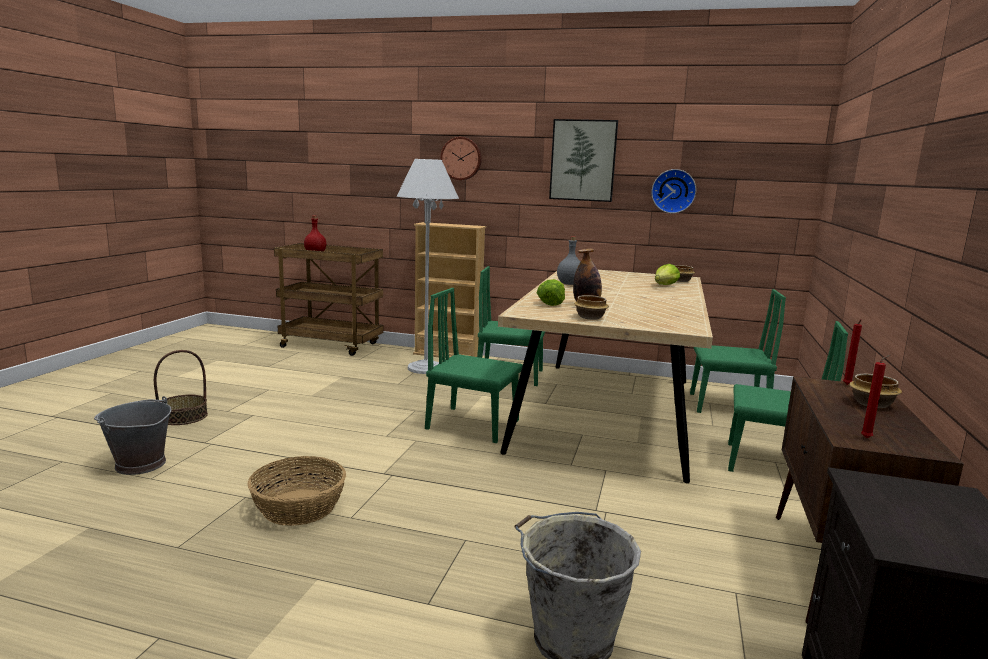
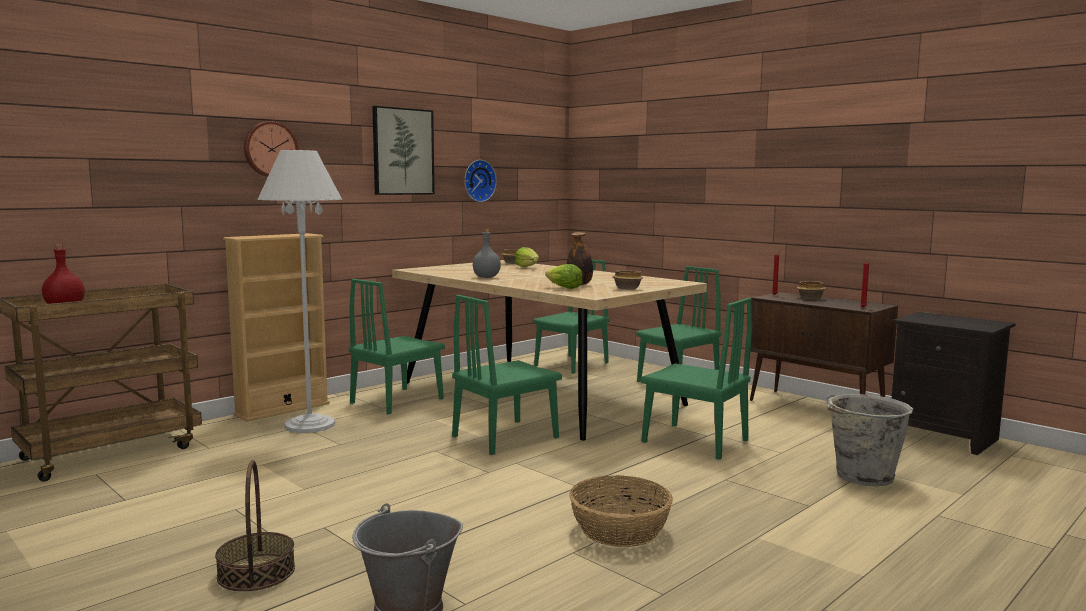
camera: 60 degrees left, 5 degrees down
none -> green chair [641,298,752,460]

